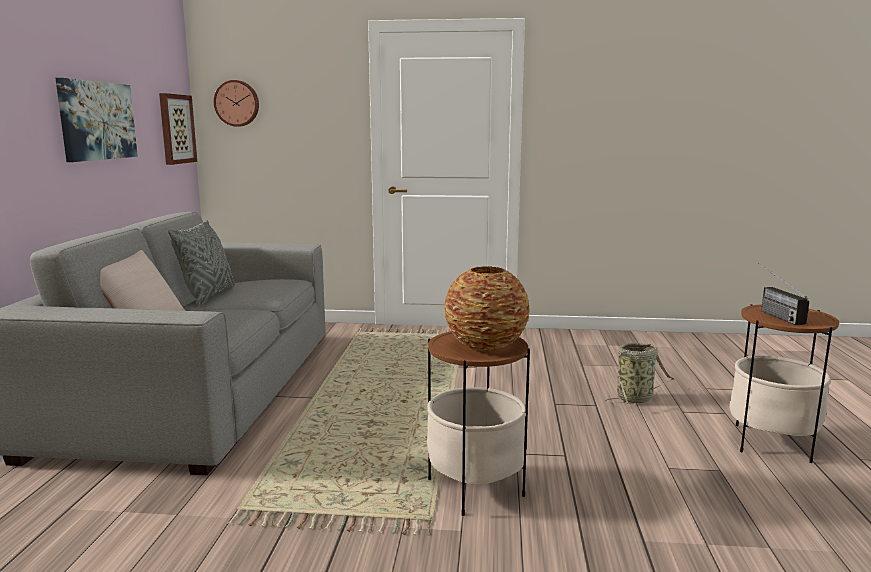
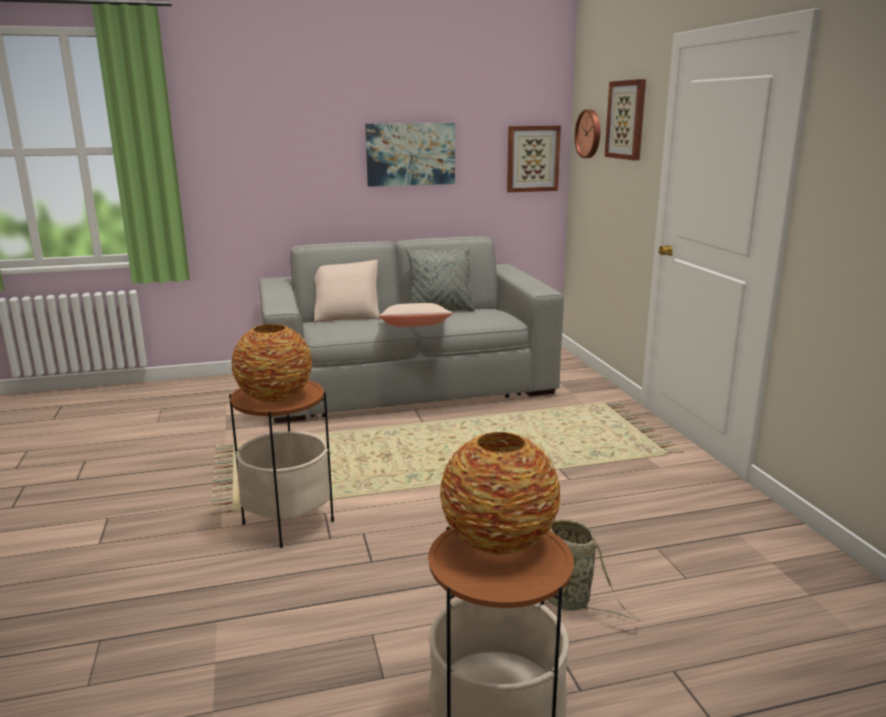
camera: 70 degrees right, 5 degrees up
radio [758,263,809,325] -> vase [440,432,561,555]
none -> beige pillow [378,303,453,327]
none -> picture [605,79,646,160]

